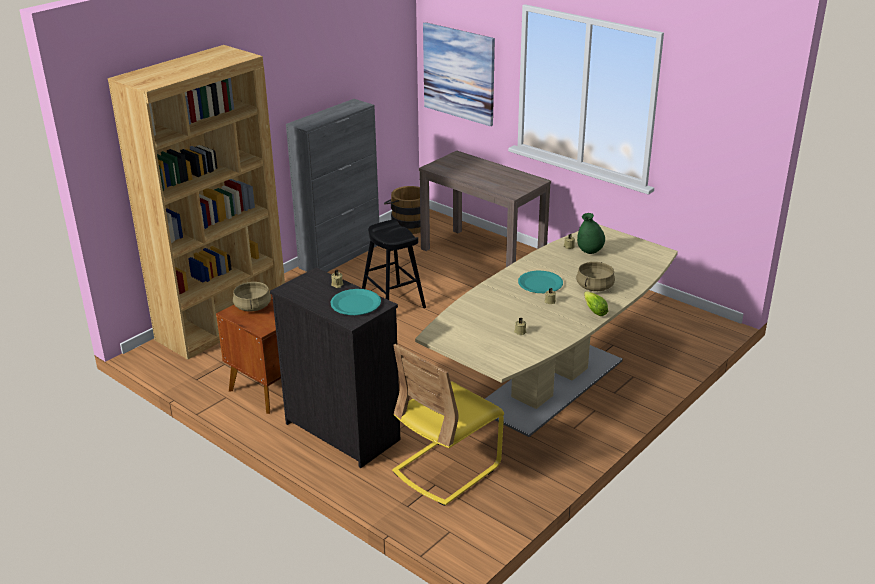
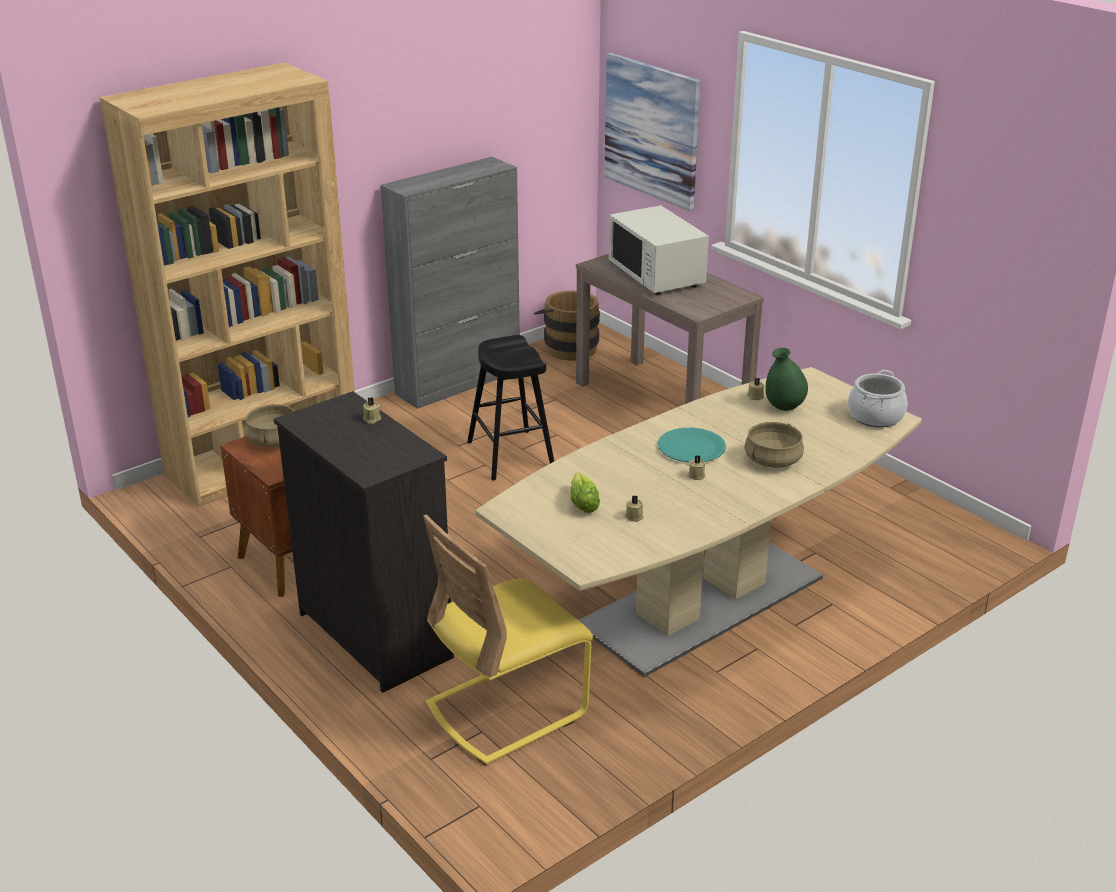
camera: 10 degrees right, 0 degrees up
turquoise plate [330,289,381,315] -> none
lettuce [584,291,608,316] -> lettuce moved to [570,472,600,513]
none -> white microwave [609,205,709,295]
none -> cooking pot [848,370,907,427]

